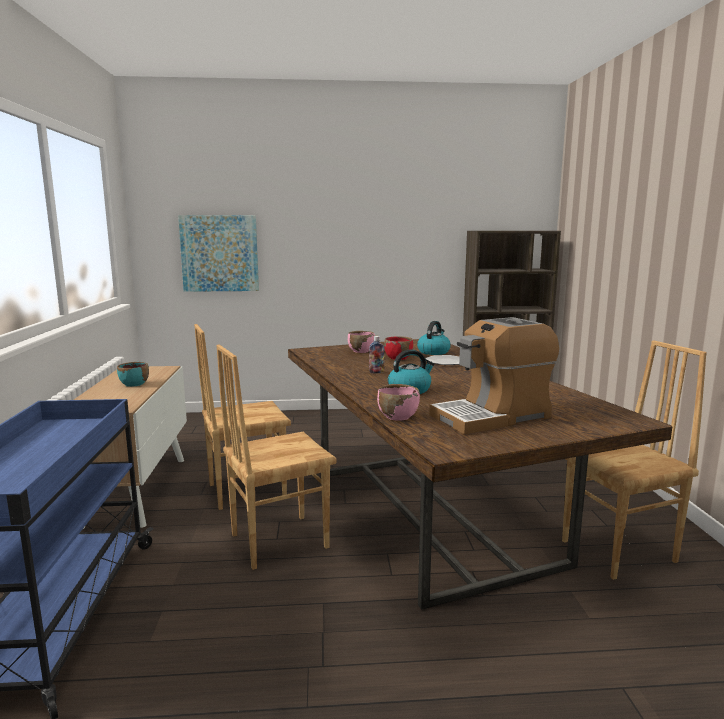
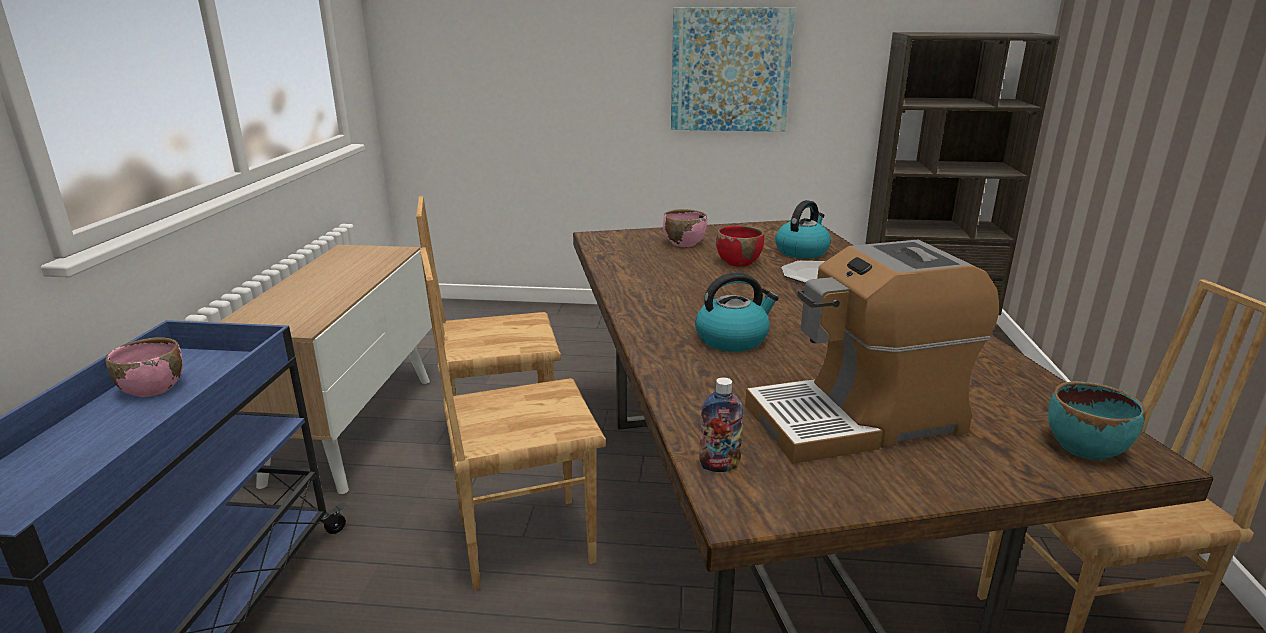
camera: 10 degrees right, 10 degrees up
turquoise bowl [117,362,149,387] -> turquoise bowl moved to [1048,381,1146,460]
picture [178,215,259,292] -> picture moved to [671,7,795,132]
bottle [369,336,385,373] -> bottle moved to [699,377,744,472]
pink bowl [377,384,420,421] -> pink bowl moved to [106,337,183,397]

